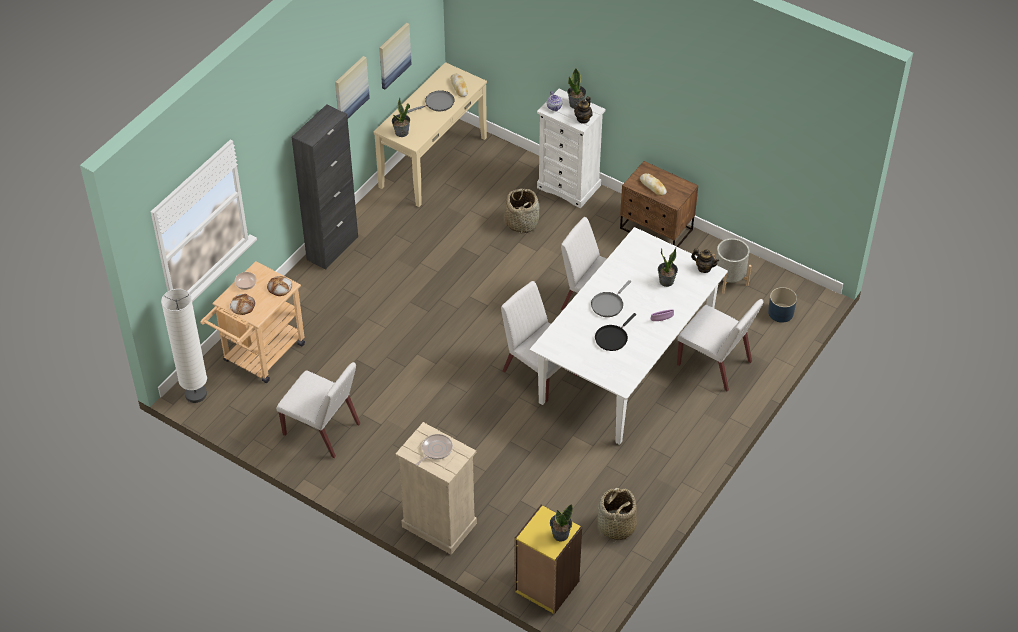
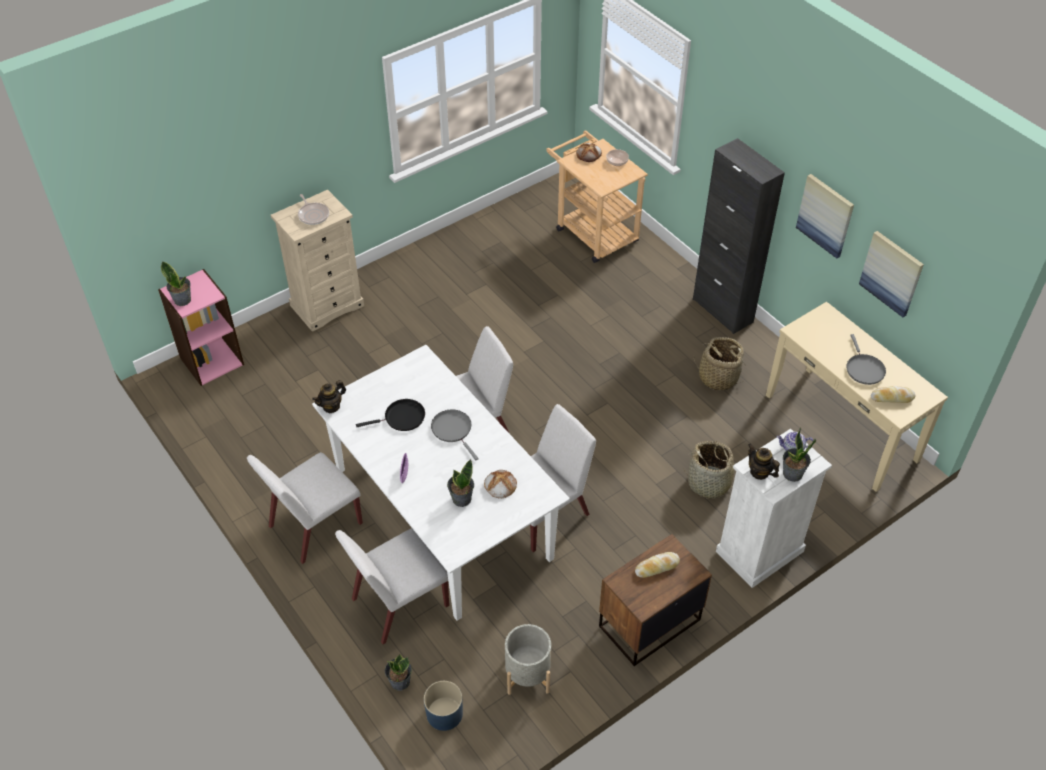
camera: 110 degrees right, 0 degrees up
white floor lamp [161,289,207,403] -> none
bread [267,276,292,296] -> bread moved to [484,470,517,498]
white chair [276,362,361,458] -> white chair moved to [247,452,363,564]
potted plant [392,97,410,137] -> potted plant moved to [385,654,412,691]
yellow bookcase [514,505,582,614] -> pink bookcase [158,269,244,386]
black frying pan [595,313,636,351] -> black frying pan turned 105 degrees clockwise [356,399,425,431]
basket [598,488,637,543] -> basket moved to [694,337,745,390]
teapot [691,248,719,273] -> teapot moved to [312,380,346,413]

